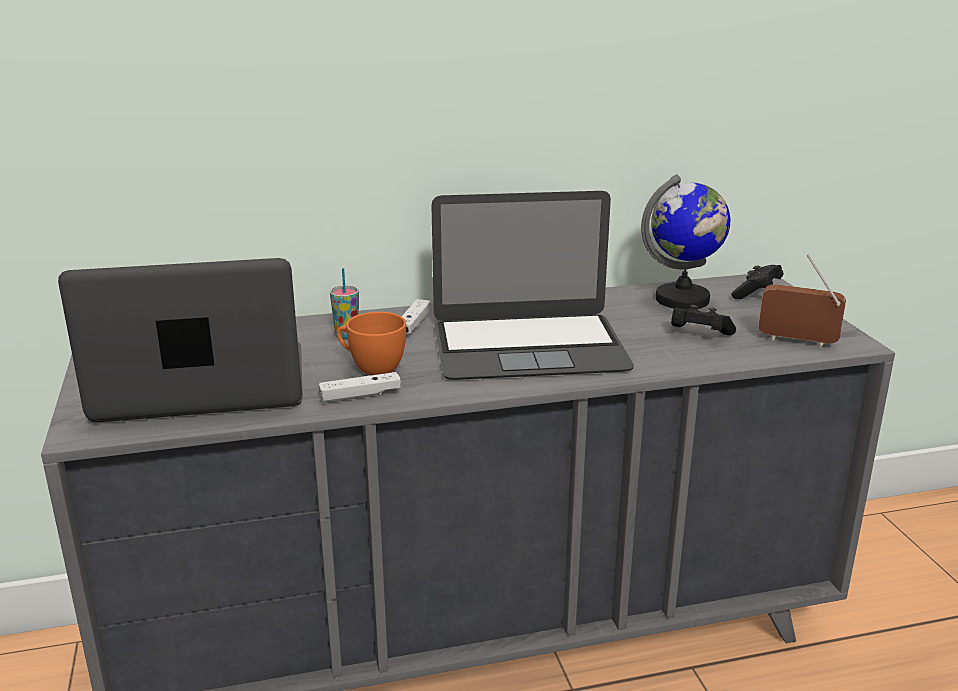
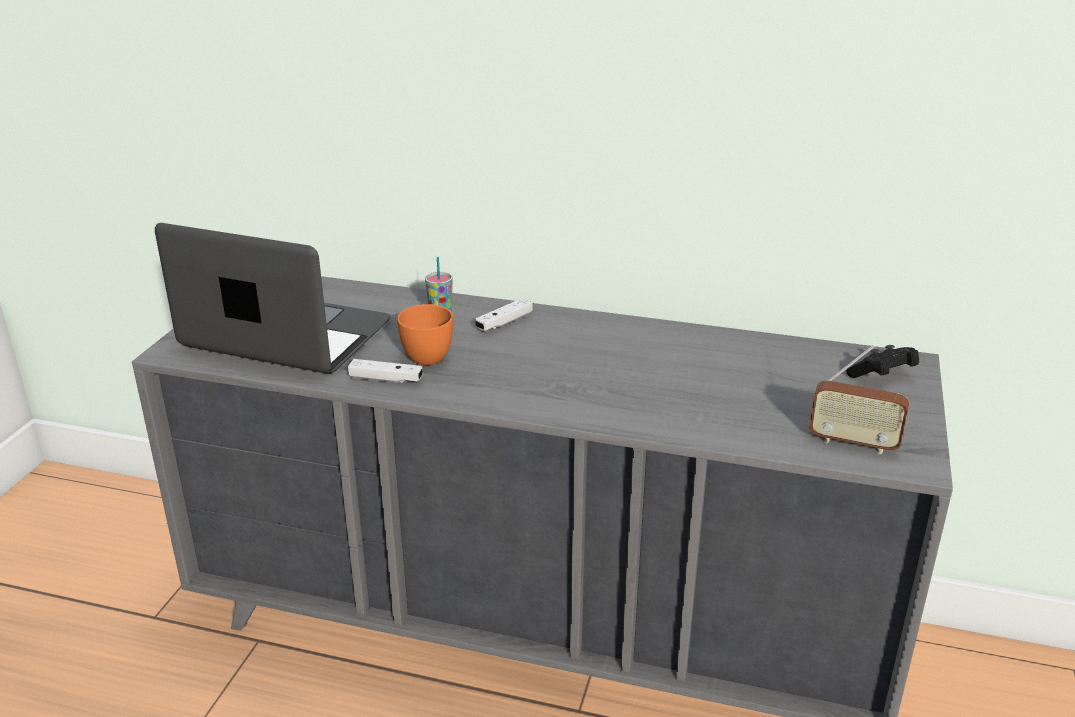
camera: 30 degrees right, 5 degrees up
laptop [431,191,634,380] -> none
globe [641,174,731,309] -> none
black game controller [671,305,736,336] -> none
radio [758,254,846,348] -> radio turned 150 degrees clockwise [809,345,909,455]

